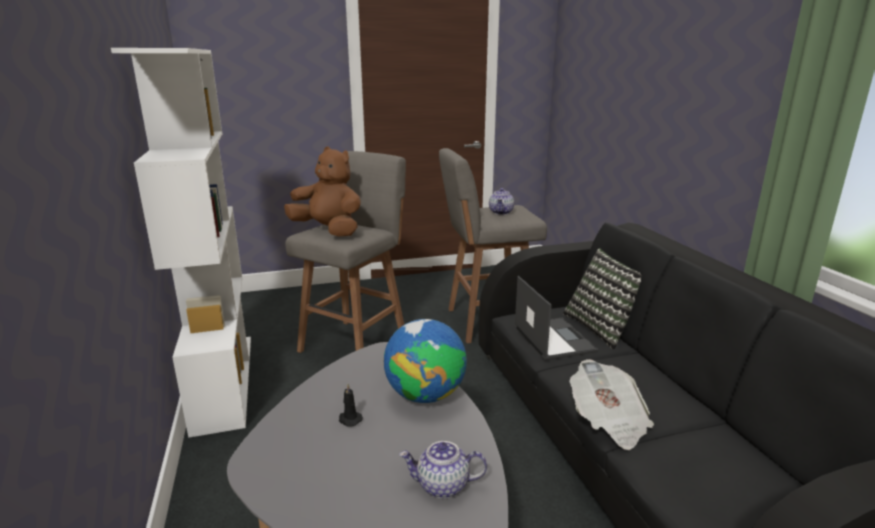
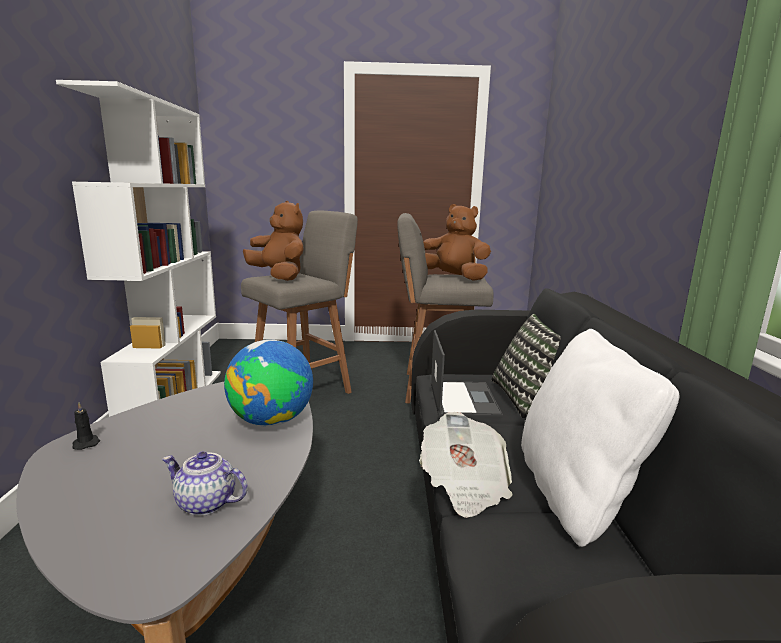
camera: 15 degrees right, 5 degrees down
black candle [339,384,363,426] -> black candle moved to [72,402,100,450]
teapot [489,188,514,215] -> brown plush toy [423,204,491,281]
none -> white pillow [521,329,679,547]

